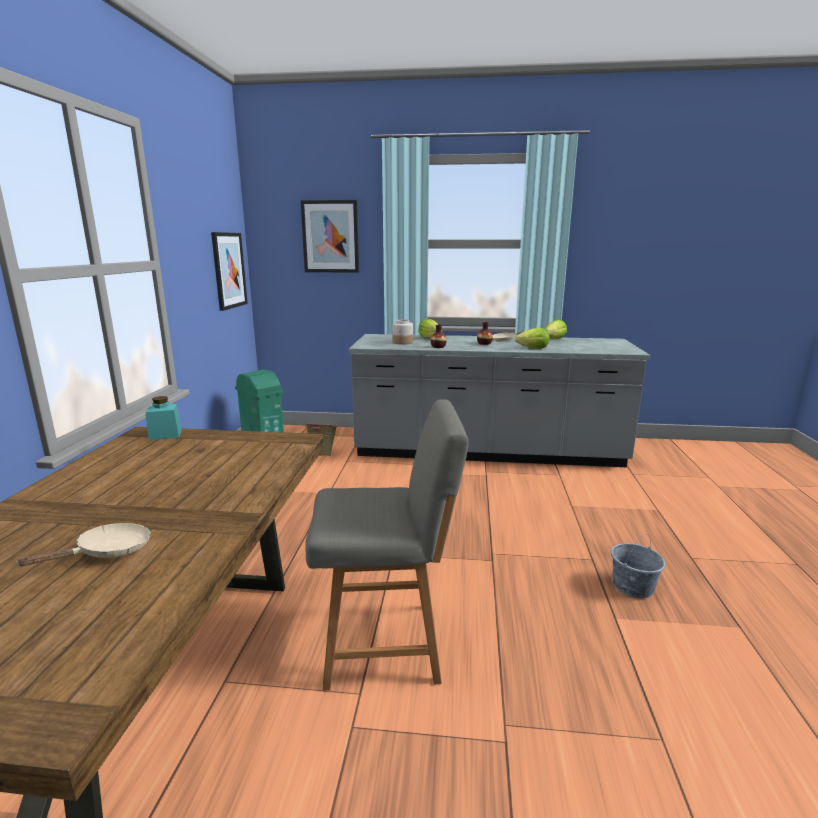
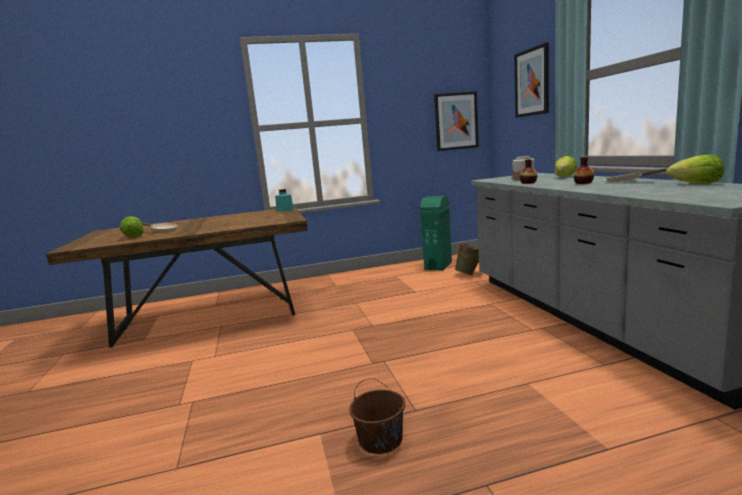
camera: 70 degrees right, 5 degrees down
grey chair [305,399,469,690] -> none
lettuce [515,328,550,349] -> lettuce moved to [120,216,144,238]
grey bucket [611,534,665,598] -> brown bucket [349,378,405,454]

